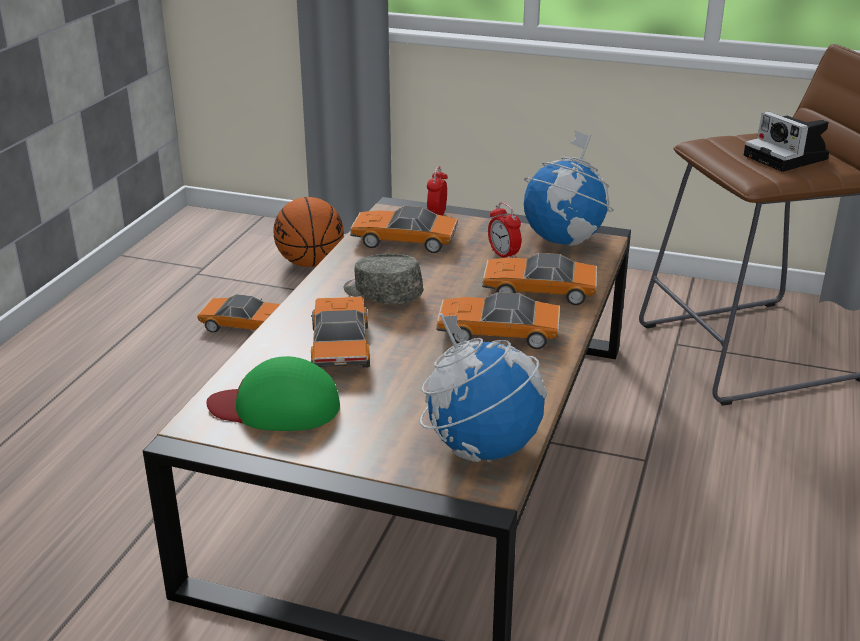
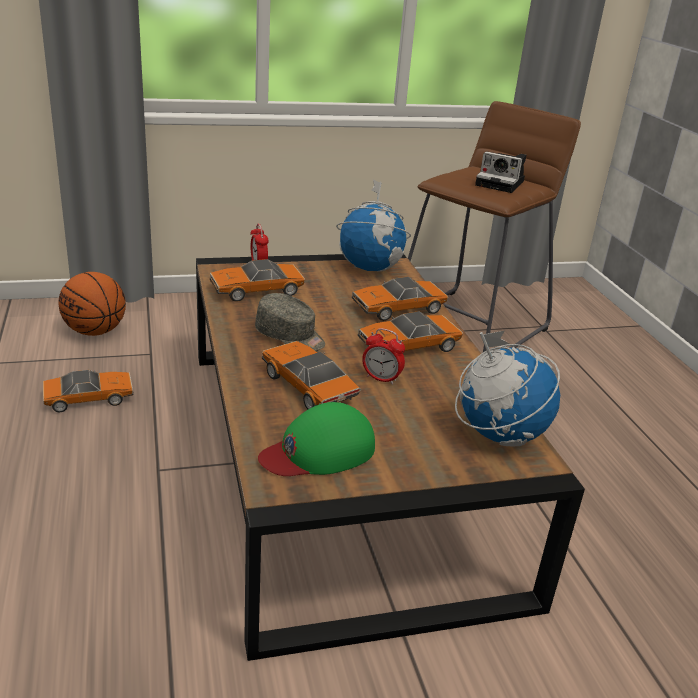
camera: 35 degrees left, 0 degrees up
grey cap [344,254,423,304] -> grey cap turned 150 degrees counterclockwise [255,293,325,351]
alarm clock [488,202,522,258] -> alarm clock moved to [362,328,405,385]

